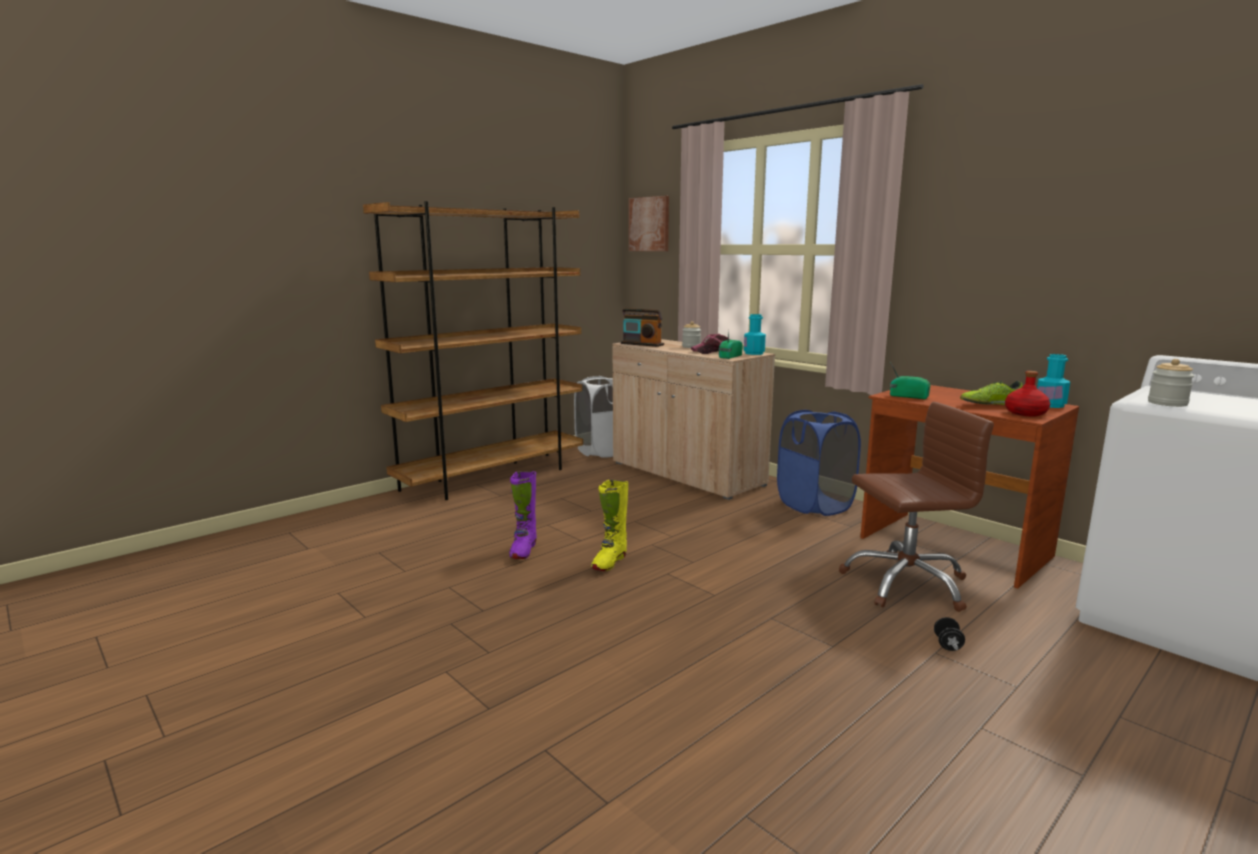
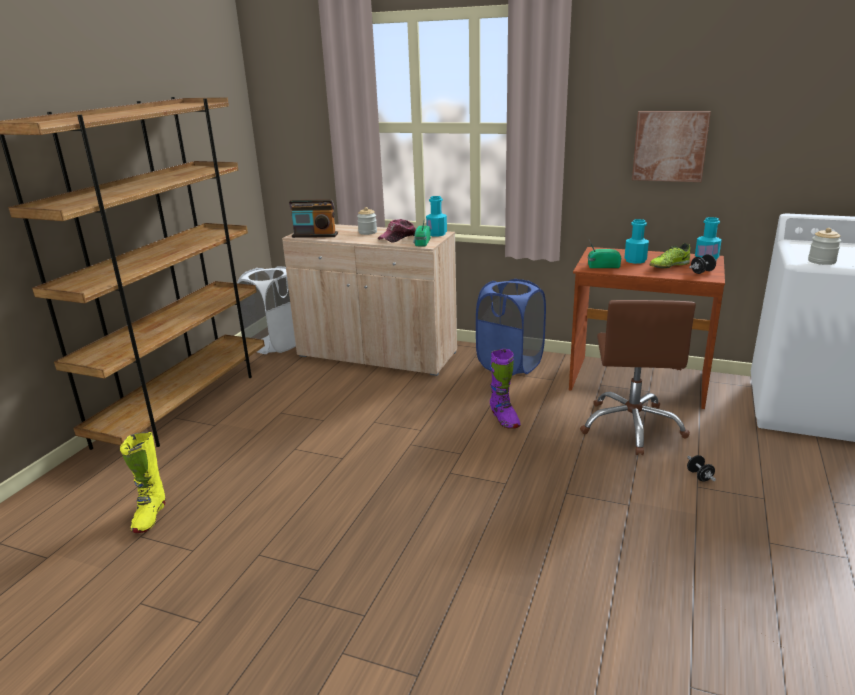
camera: 25 degrees left, 10 degrees up
purple boot [509,471,537,559] -> purple boot moved to [490,349,521,429]
yellow boot [591,480,628,571] -> yellow boot moved to [120,432,166,533]
picture [629,196,669,251] -> picture moved to [632,111,711,182]
brown office chair [839,402,994,612] -> brown office chair turned 135 degrees clockwise [580,300,696,455]
red bottle [1005,371,1050,416] -> black dumbbell [689,254,717,274]
none -> turquoise bottle [624,219,649,264]

